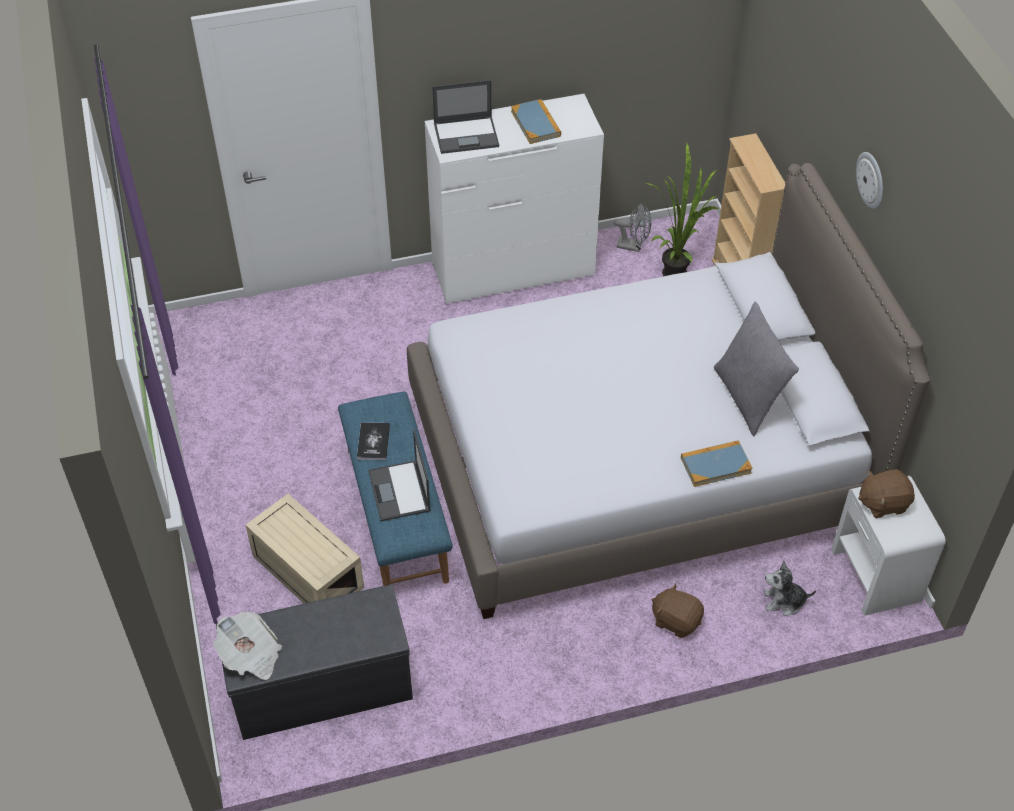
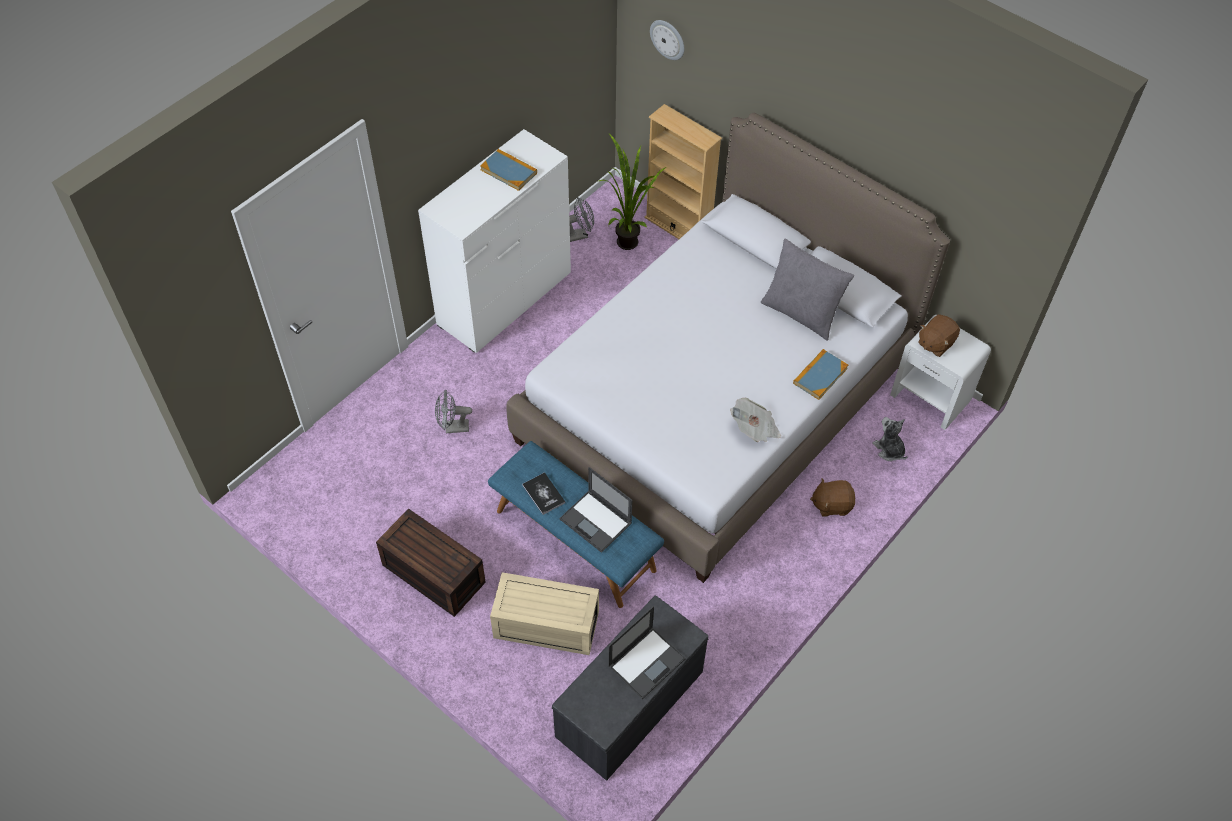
camera: 35 degrees left, 5 degrees up
newspaper [213,612,282,680] -> newspaper moved to [730,398,781,442]
laptop [432,80,499,154] -> laptop moved to [608,606,686,699]
plush toy [764,561,816,616] -> plush toy turned 90 degrees clockwise [872,417,908,461]
wall clock [856,152,883,209] -> wall clock moved to [650,20,684,60]
none -> brown storage box [376,508,486,617]
none -> grey fan [435,390,472,433]

